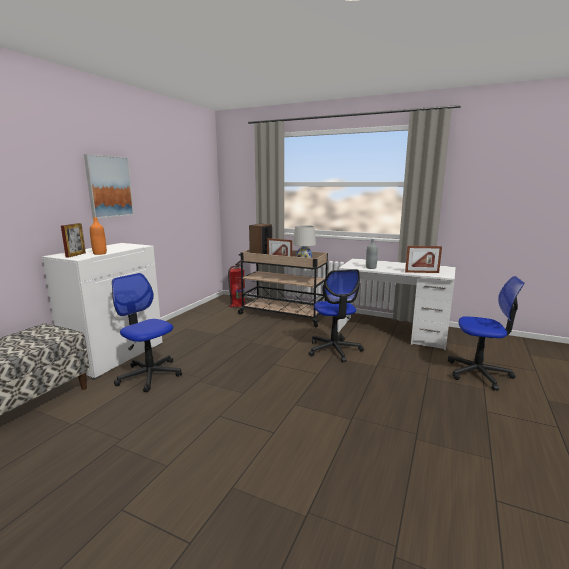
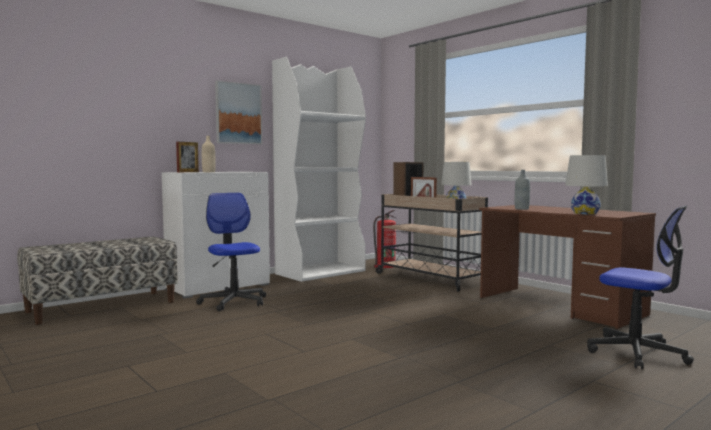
camera: 25 degrees right, 10 degrees down
orange bottle [90,217,107,255] -> beige bottle [202,136,216,172]
office chair [309,269,364,362] -> none
white desk [337,258,456,350] -> brown desk [479,205,656,329]
picture frame [405,246,442,273] -> white table lamp [565,155,608,214]
none -> white bookcase [272,57,366,282]

